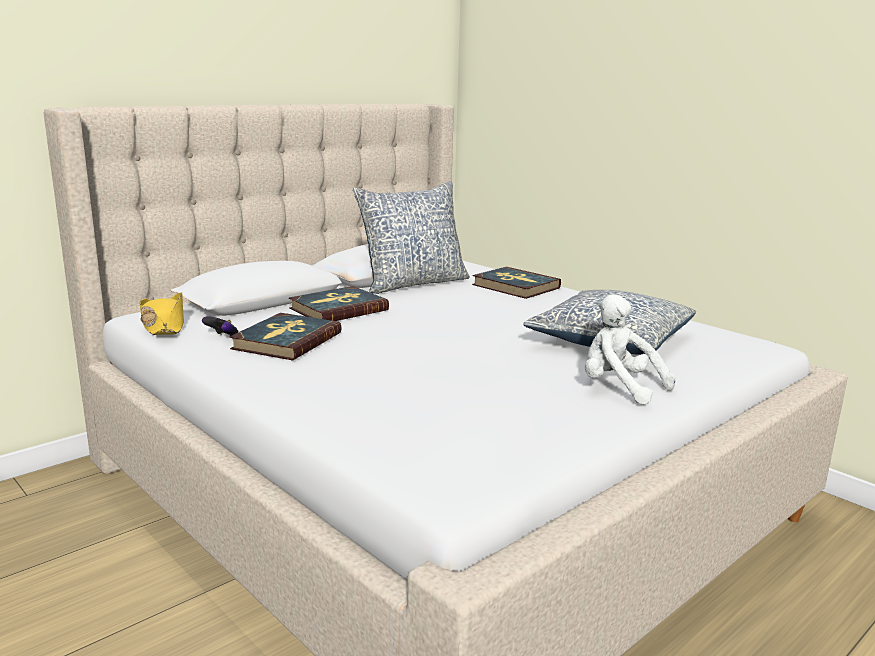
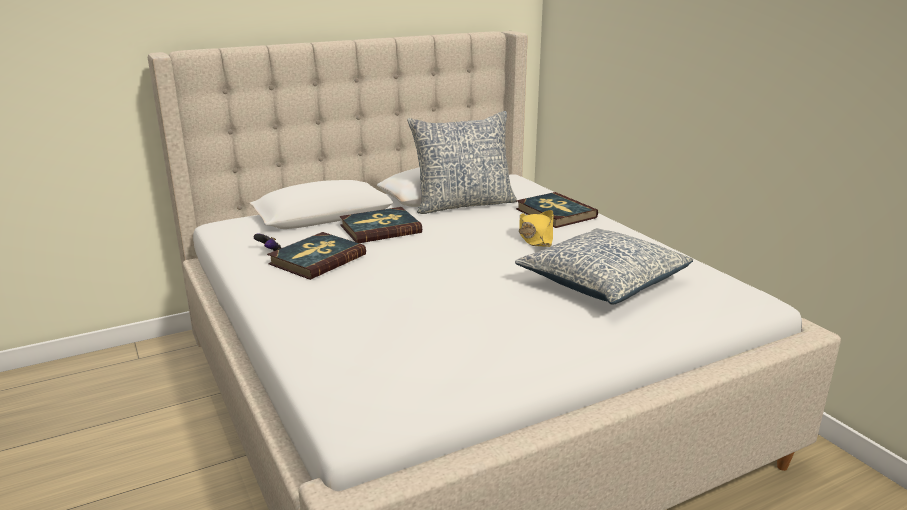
camera: 15 degrees right, 5 degrees up
yellow hat [140,292,184,335] -> yellow hat moved to [519,210,554,247]
white plush toy [585,294,676,405] -> none

